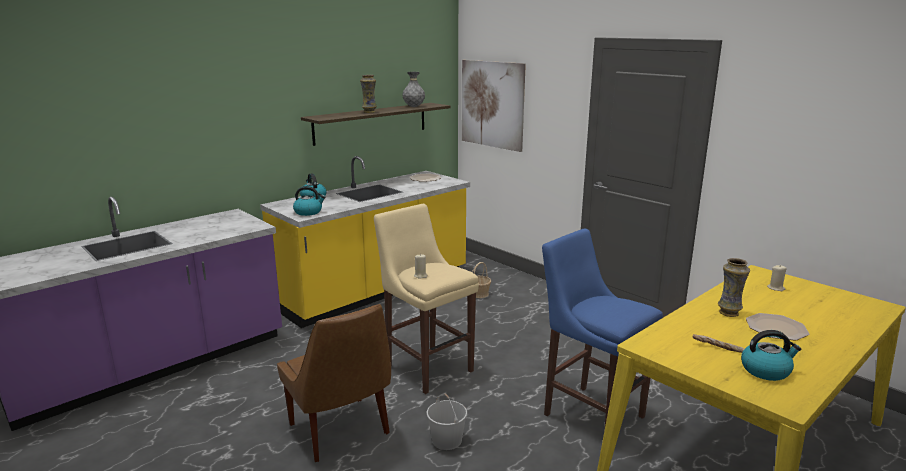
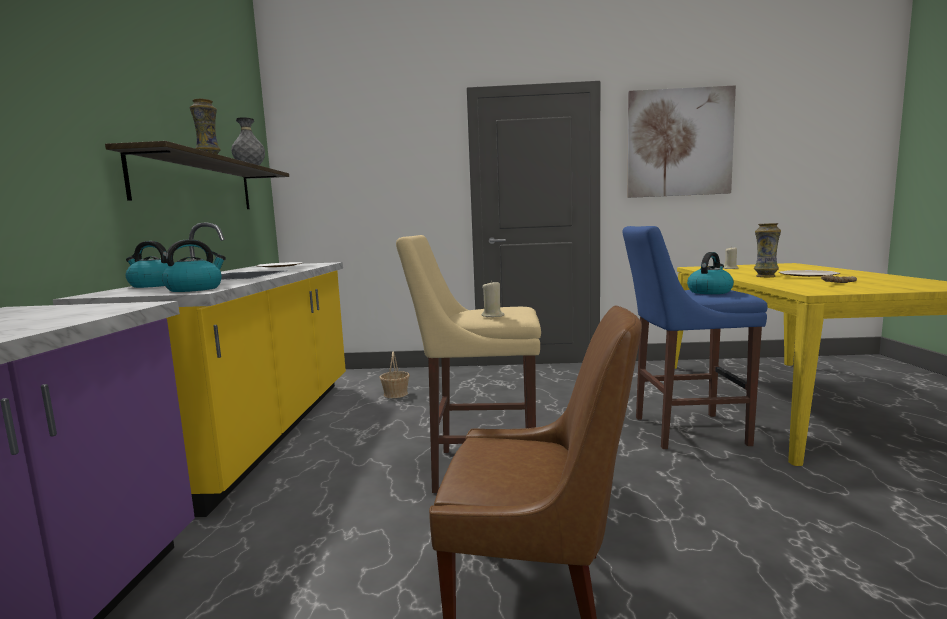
camera: 45 degrees left, 10 degrees down
white bucket [427,393,467,450] -> none
picture [462,60,526,152] -> picture moved to [627,85,736,198]
kettle [741,330,801,381] -> kettle moved to [687,252,734,294]

